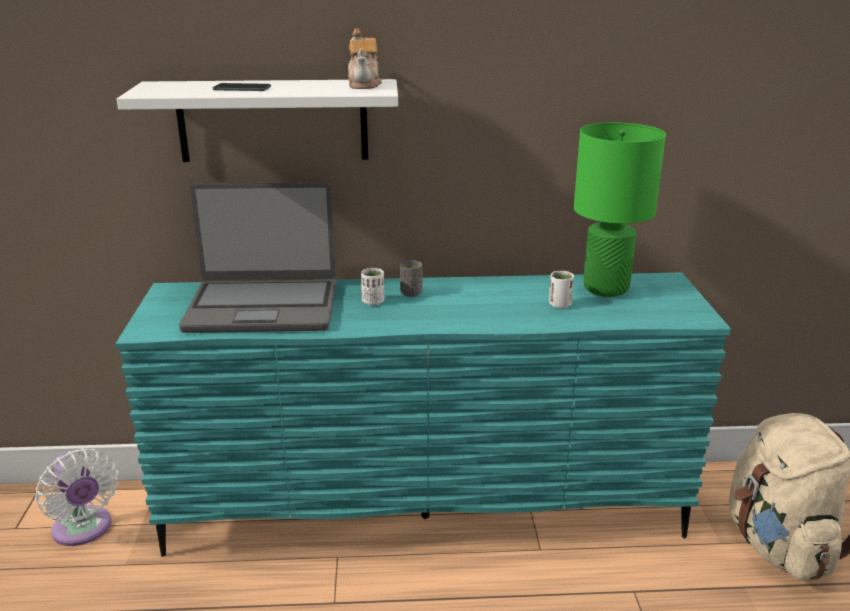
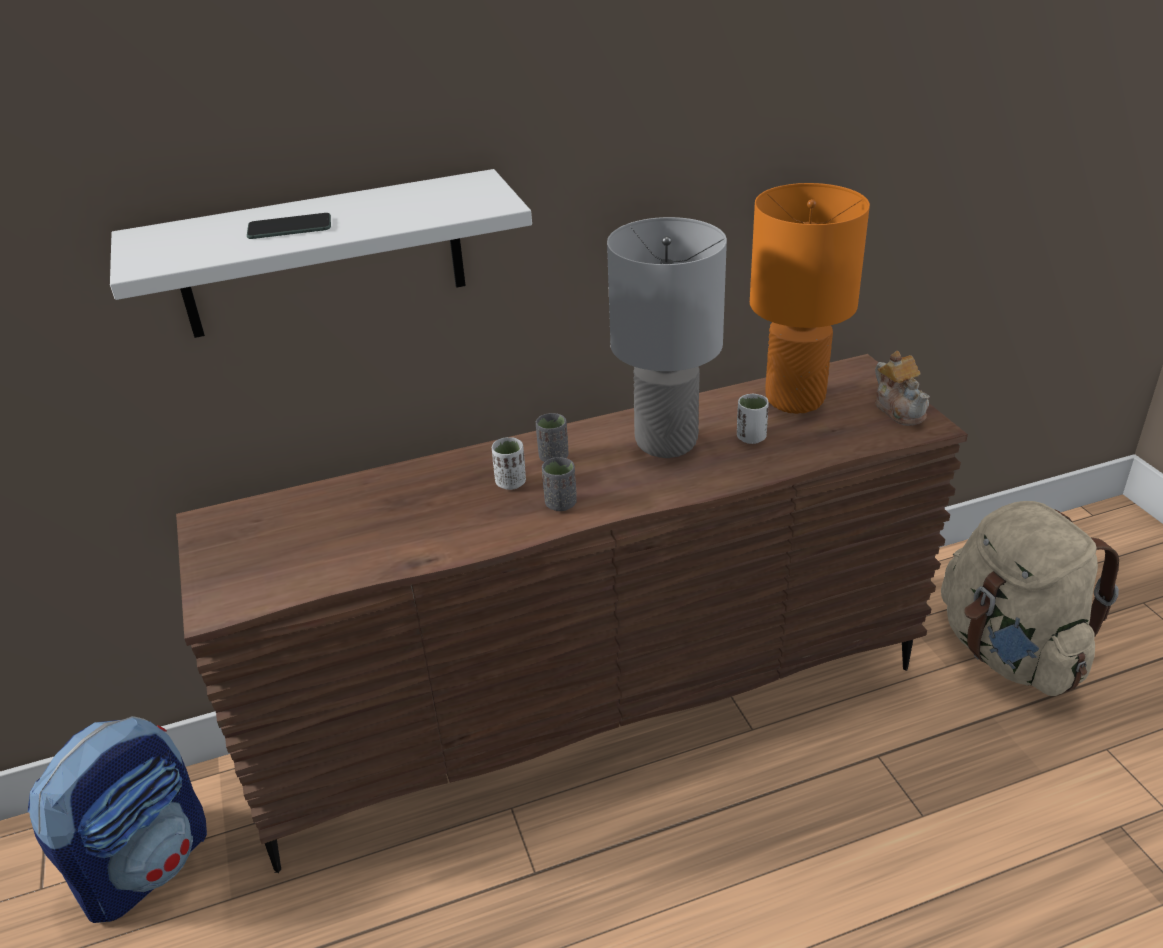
camera: 15 degrees left, 10 degrees up
white fan [35,448,119,546] -> backpack [28,716,207,923]
turquoise dresser [115,272,732,557] -> brown dresser [176,354,968,873]
laptop [179,182,336,333] -> none
teapot [348,28,382,89] -> teapot moved to [875,351,930,426]
green table lamp [574,123,666,297] -> orange table lamp [750,183,870,414]
none -> grey cup [542,457,577,511]
none -> grey table lamp [607,217,727,458]

